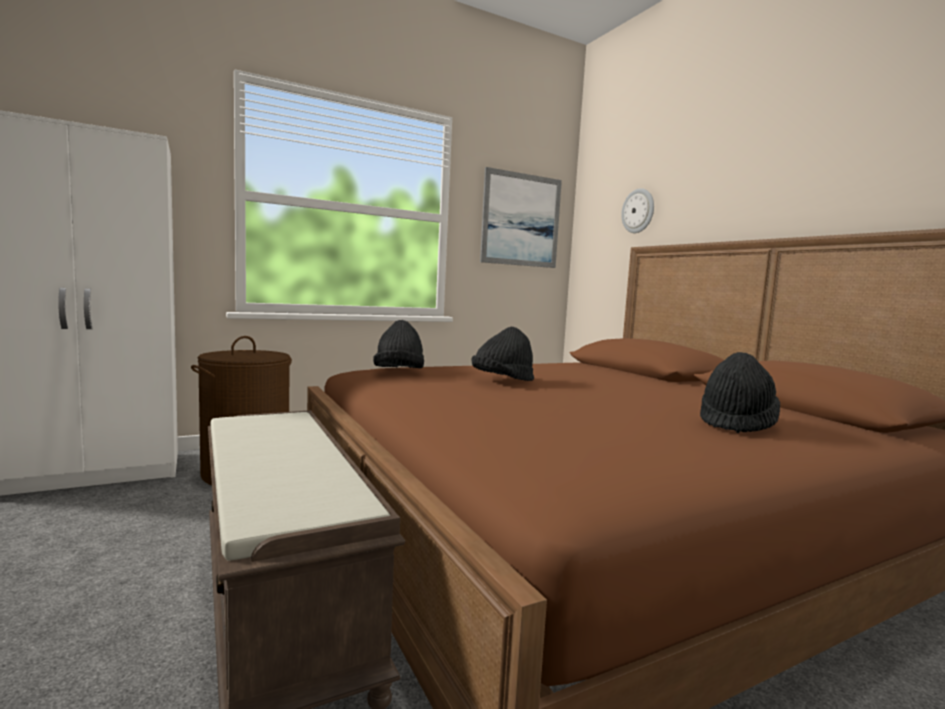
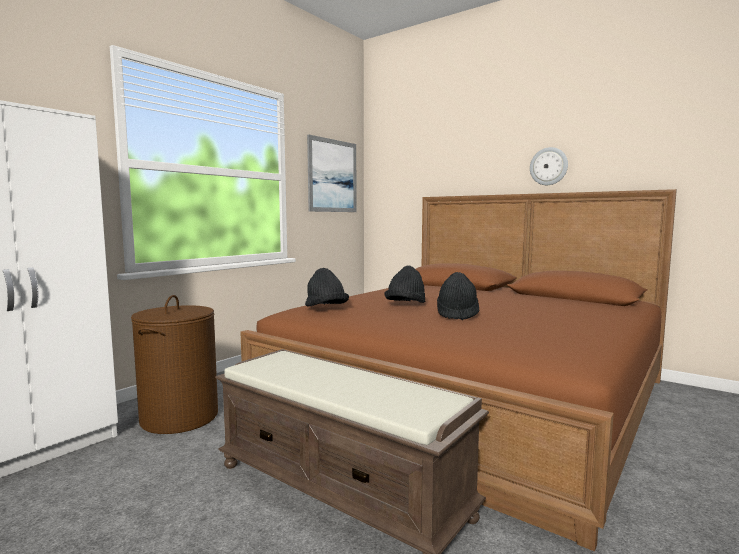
camera: 25 degrees left, 0 degrees up
wall clock [621,188,654,233] -> wall clock moved to [530,147,568,185]
black hat [700,352,780,433] -> black hat moved to [437,272,479,320]

